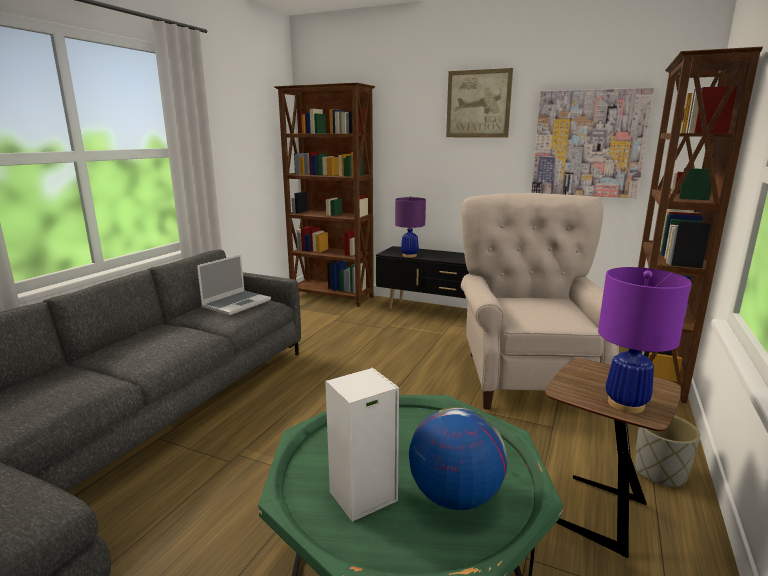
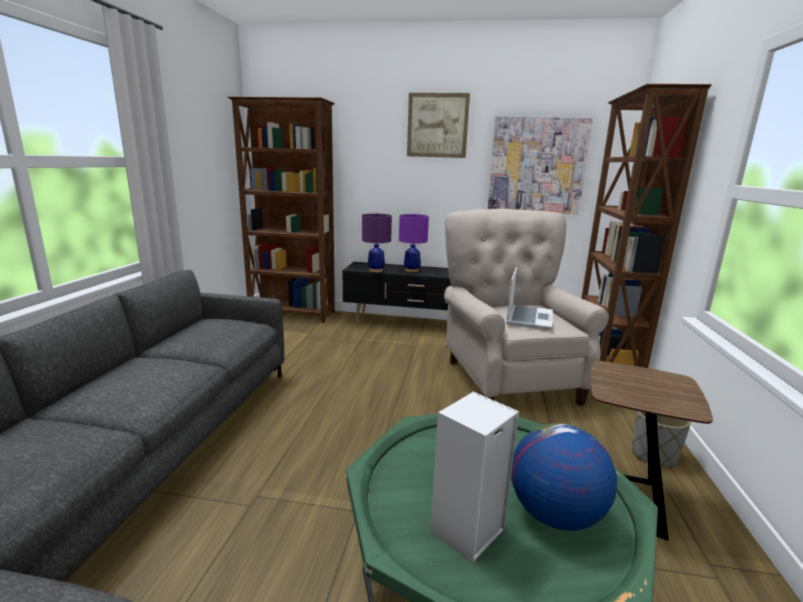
camera: 15 degrees left, 0 degrees up
laptop [197,254,271,315] -> laptop moved to [506,267,553,330]
purple table lamp [598,267,691,414] -> purple table lamp moved to [399,213,429,272]

